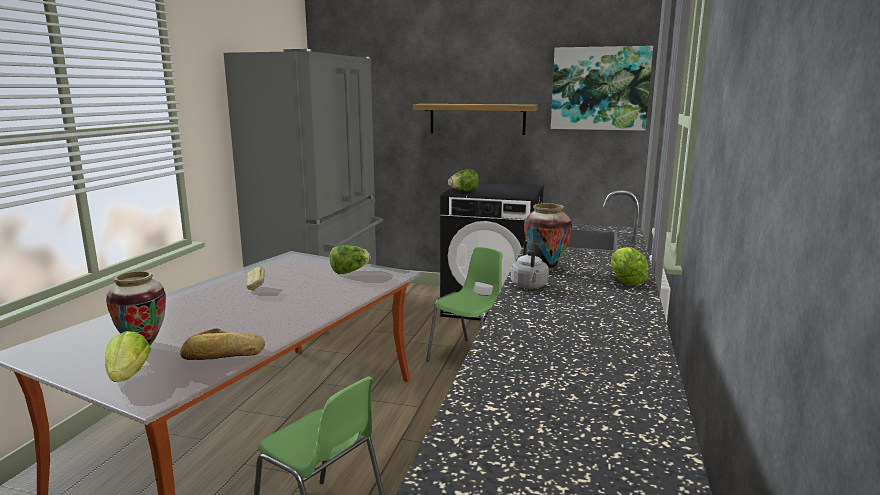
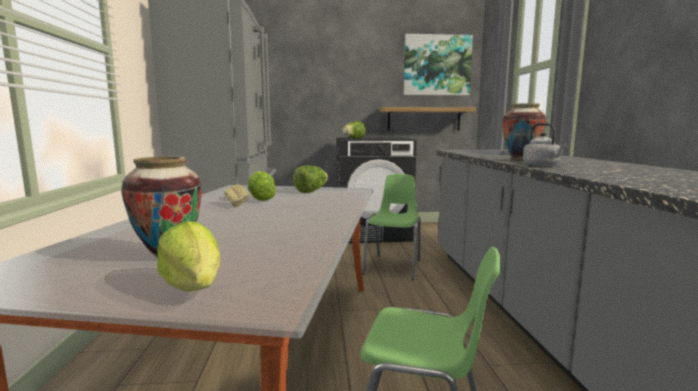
camera: 20 degrees left, 5 degrees down
bread [180,328,265,360] -> none
shelf [413,104,538,135] -> shelf moved to [380,107,476,131]
lettuce [611,247,648,285] -> lettuce moved to [247,171,276,201]

